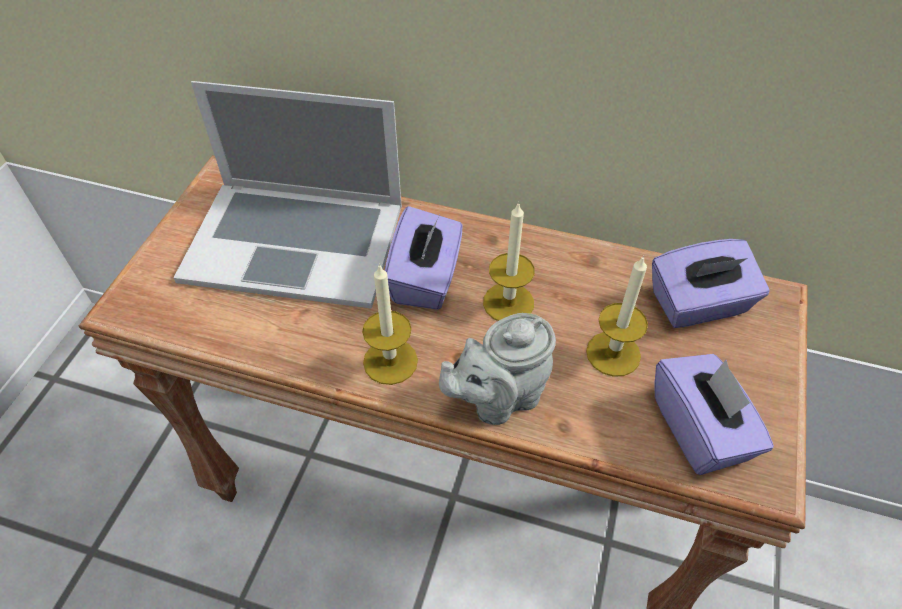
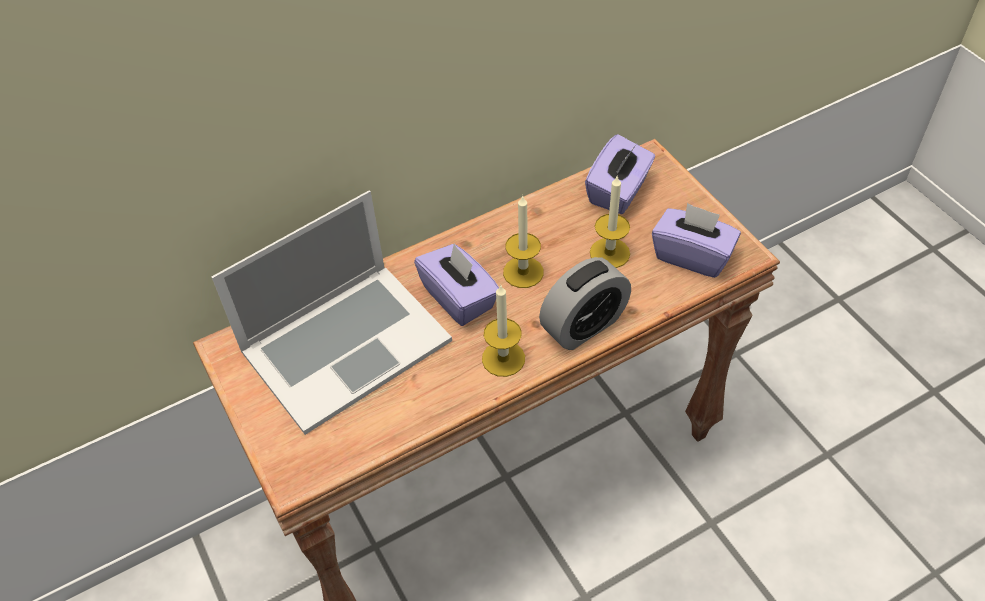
camera: 45 degrees left, 0 degrees up
grey teapot [439,313,556,425] -> alarm clock [539,257,631,350]

